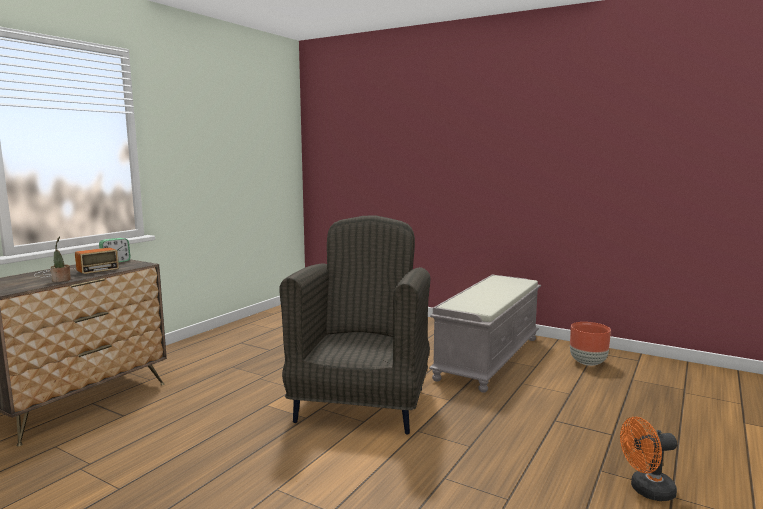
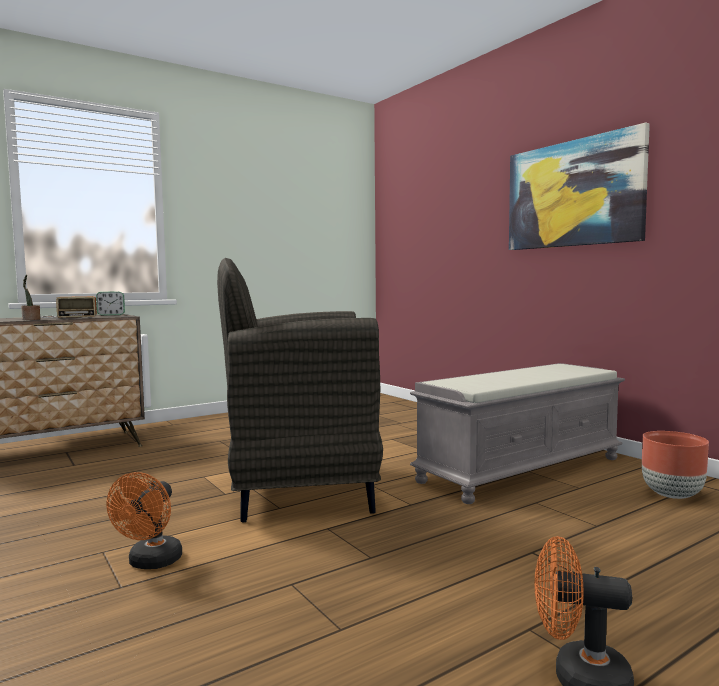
camera: 25 degrees right, 5 degrees down
grey armchair [279,215,430,435] -> grey armchair turned 135 degrees counterclockwise [217,258,383,522]
none -> orange fan [106,472,182,569]
none -> picture [509,123,650,250]

